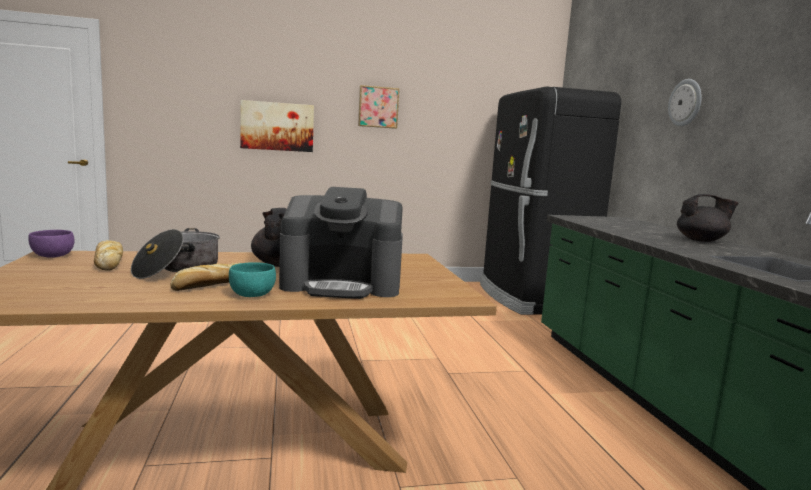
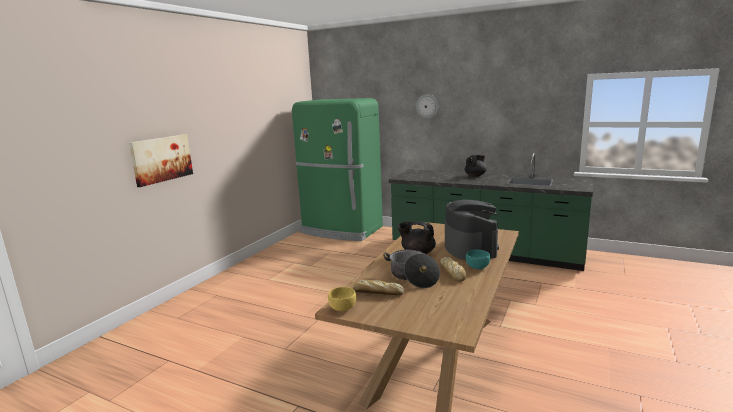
camera: 50 degrees left, 5 degrees up
purple bowl [28,230,74,258] -> yellow bowl [328,287,356,311]
coffee machine [279,187,403,299] -> coffee machine turned 45 degrees counterclockwise [445,200,499,260]
picture [358,85,399,129] -> none
black fridge [480,86,621,315] -> green fridge [292,98,383,241]

